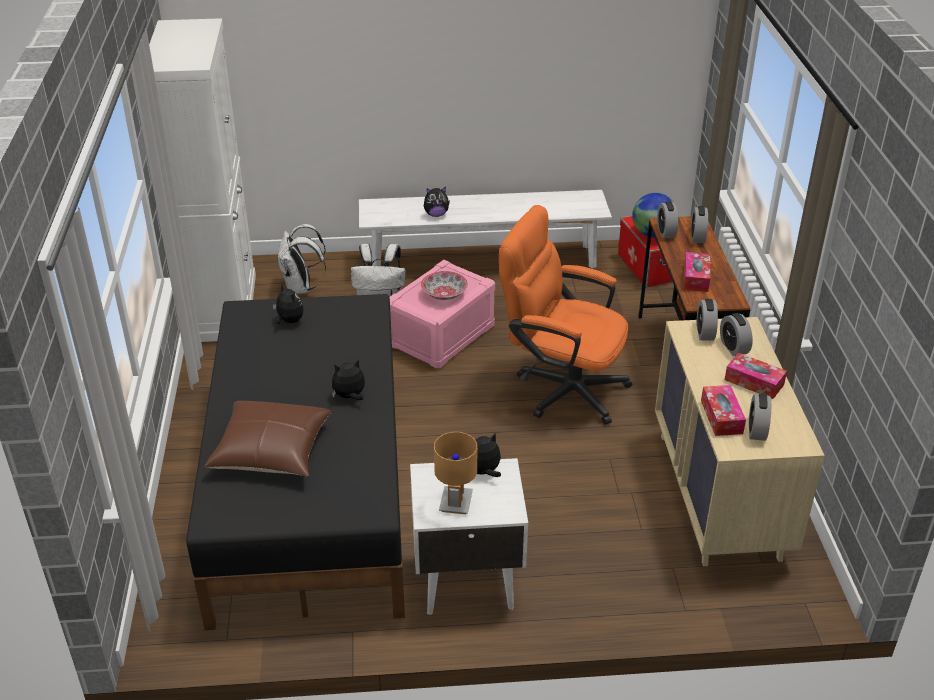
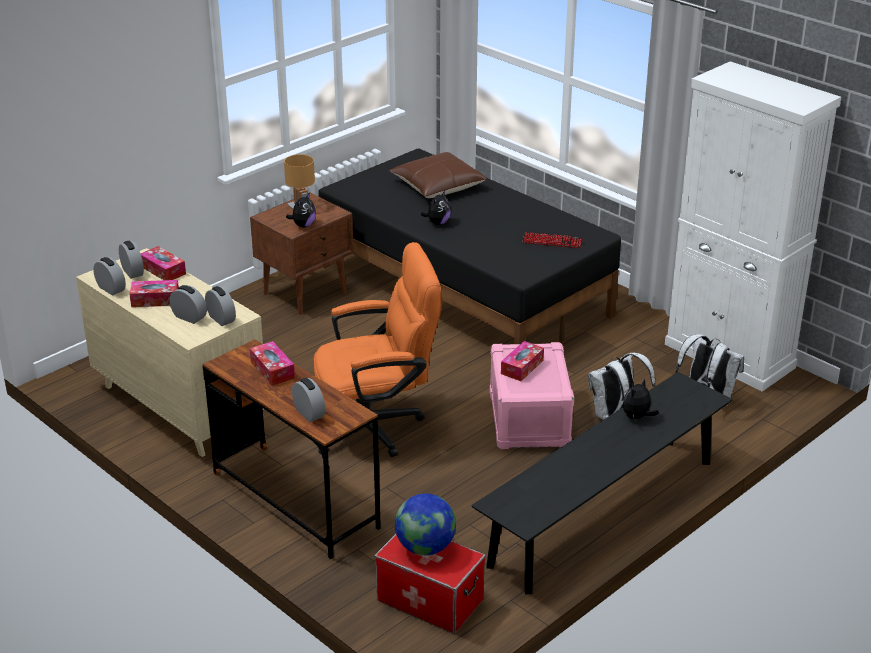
camera: 140 degrees right, 5 degrees down
plush toy [272,284,303,324] -> keyboard [522,232,583,248]
white bench [359,190,612,268] -> black bench [471,372,732,594]
white nightstand [410,458,528,615] -> brown nightstand [250,192,354,315]
bowl [421,271,468,300] -> tissue box [501,341,544,381]
alarm clock [657,201,678,238] -> alarm clock moved to [93,257,126,295]

